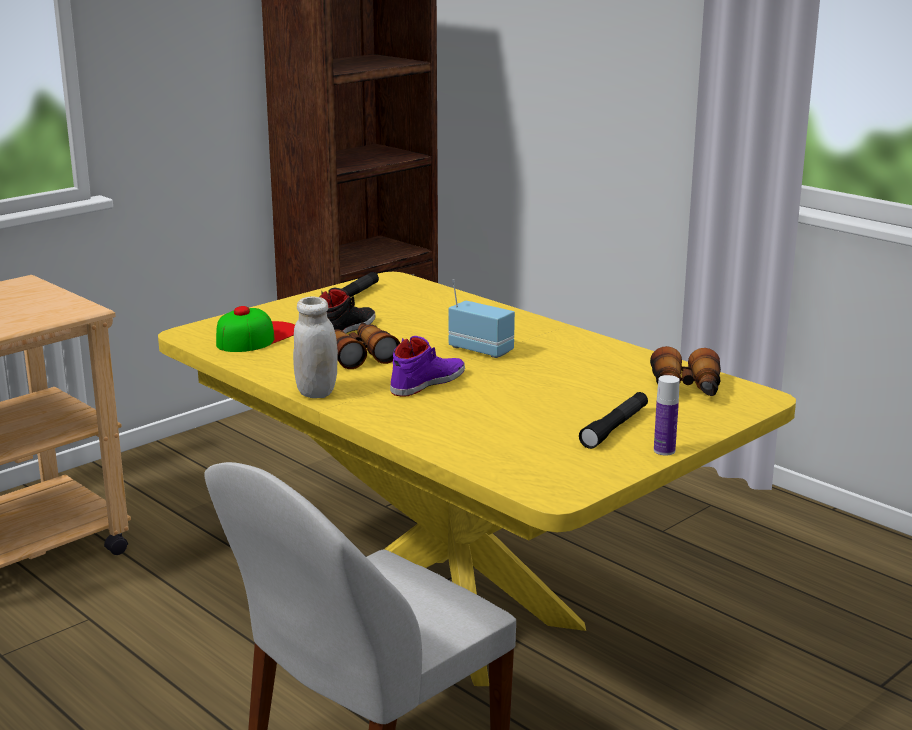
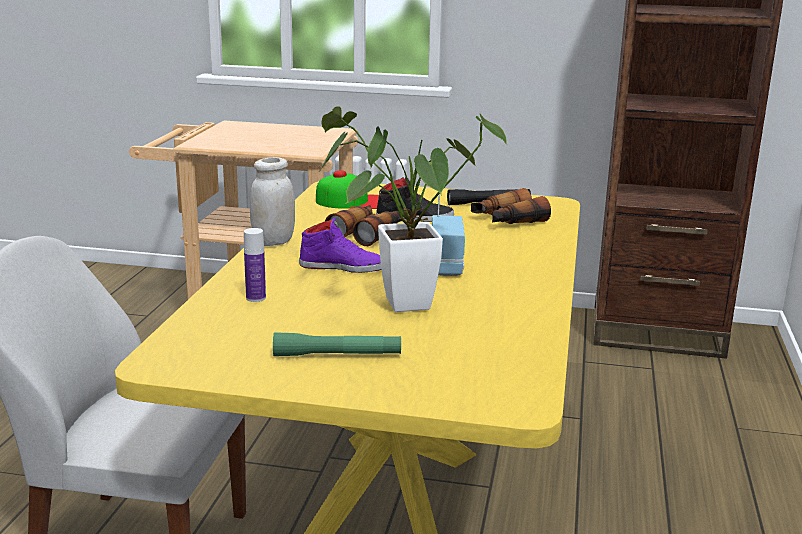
camera: 55 degrees right, 0 degrees up
black flashlight [579,392,648,449] -> green flashlight [273,332,401,356]
binoculars [650,346,721,396] -> binoculars moved to [471,188,551,224]
bottle [654,375,680,455] -> bottle moved to [244,228,266,302]
none -> potted plant [321,106,508,312]

